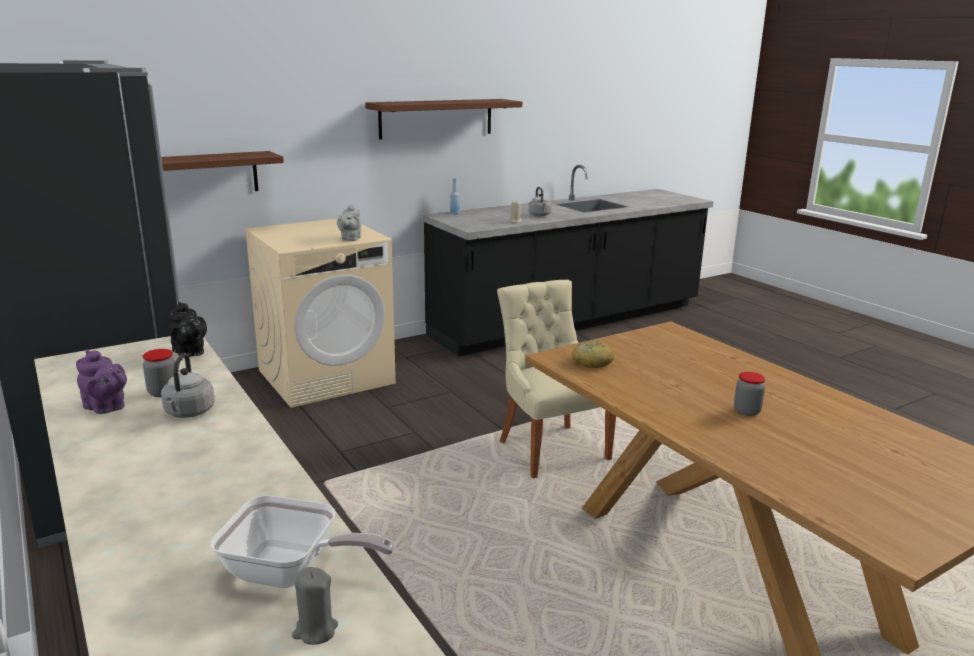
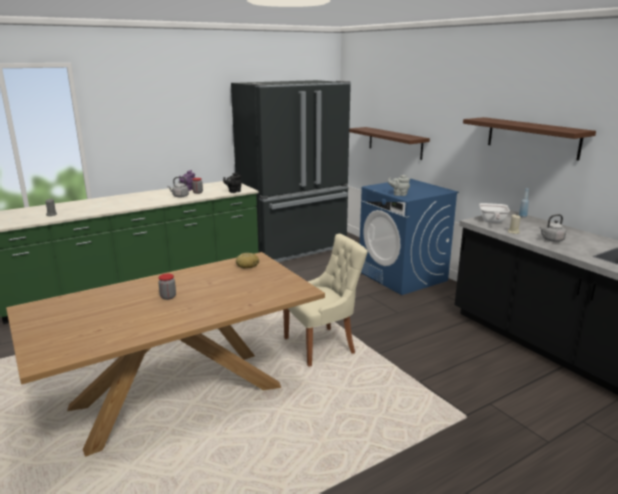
camera: 90 degrees right, 0 degrees up
frying pan [211,495,395,588] -> frying pan moved to [479,203,510,223]
beige washing machine [244,218,396,408] -> blue washing machine [360,179,459,295]

